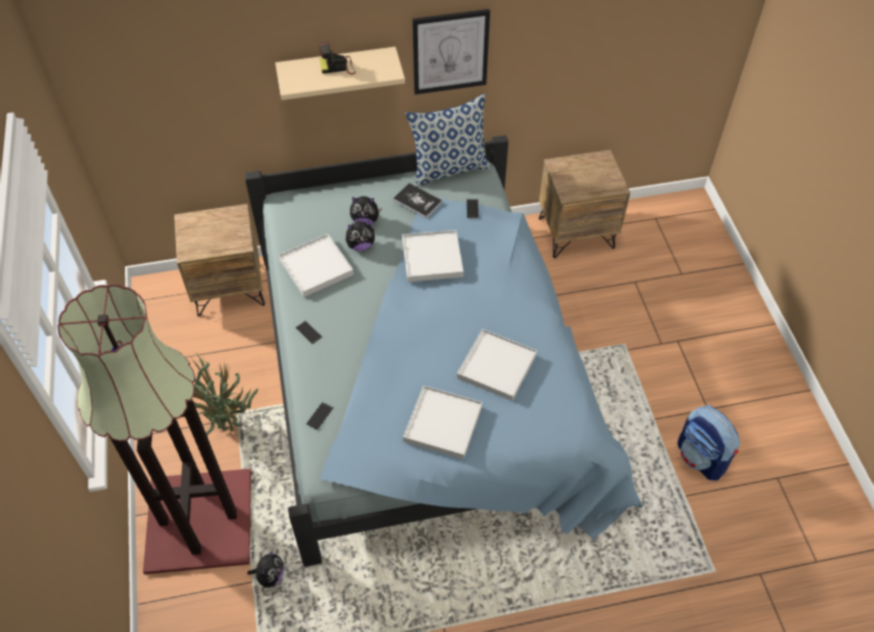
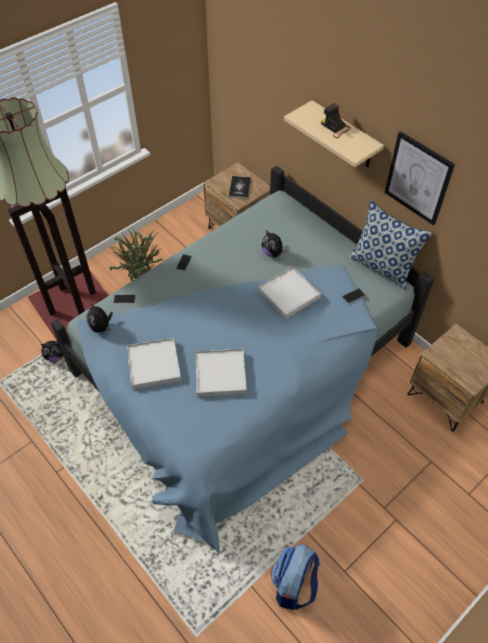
camera: 60 degrees right, 0 degrees up
white tray [279,234,354,297] -> none
plush toy [350,196,382,225] -> plush toy moved to [86,302,113,333]
book [393,183,442,218] -> book moved to [229,176,251,199]

